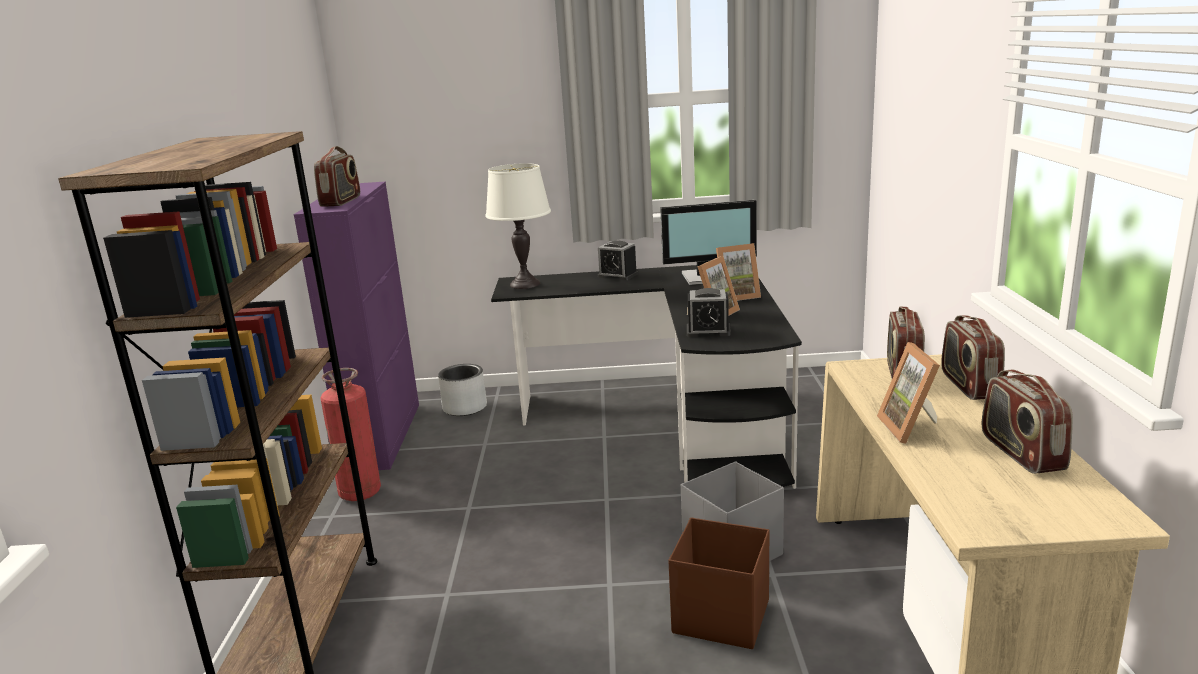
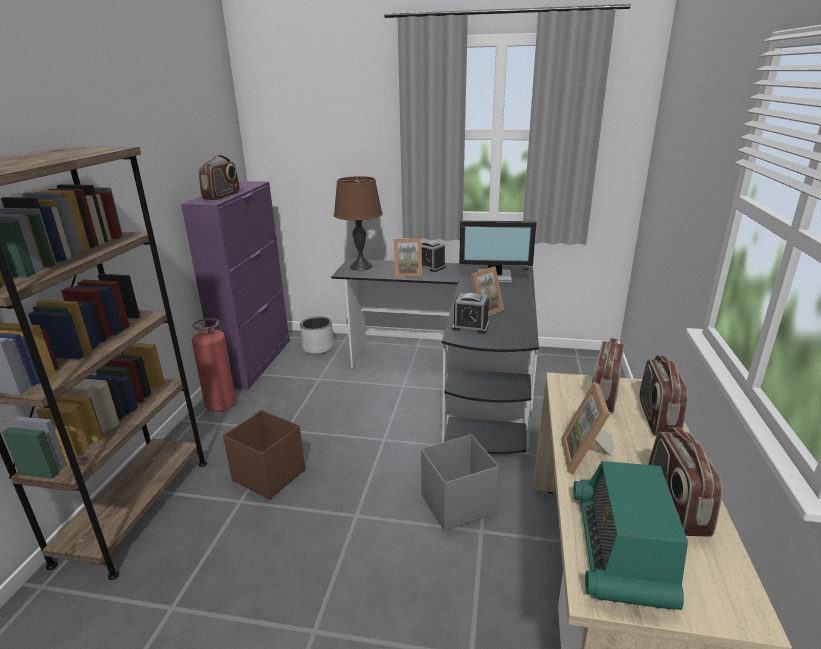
camera: 10 degrees right, 5 degrees up
white table lamp [485,163,551,289] -> brown table lamp [334,176,383,271]
brown storage box [668,517,769,649] -> brown storage box moved to [223,410,305,500]
picture frame [716,243,761,301] -> picture frame moved to [394,238,422,278]
none -> radio [573,461,688,610]

